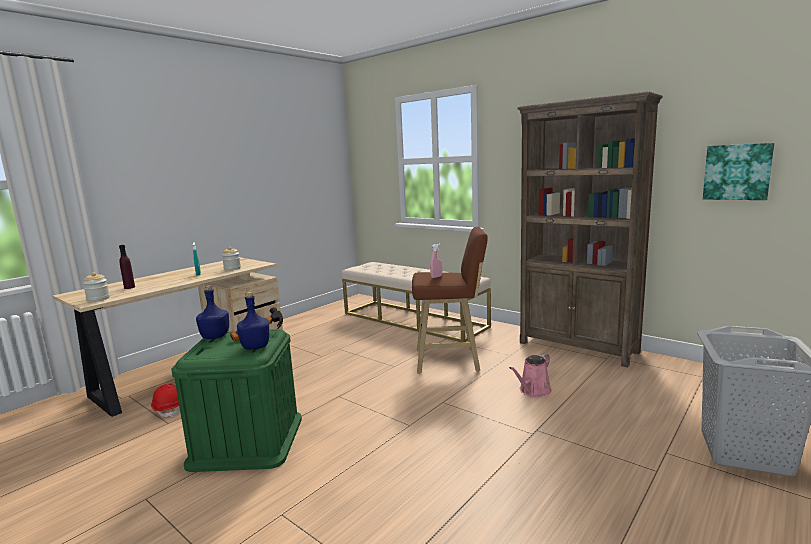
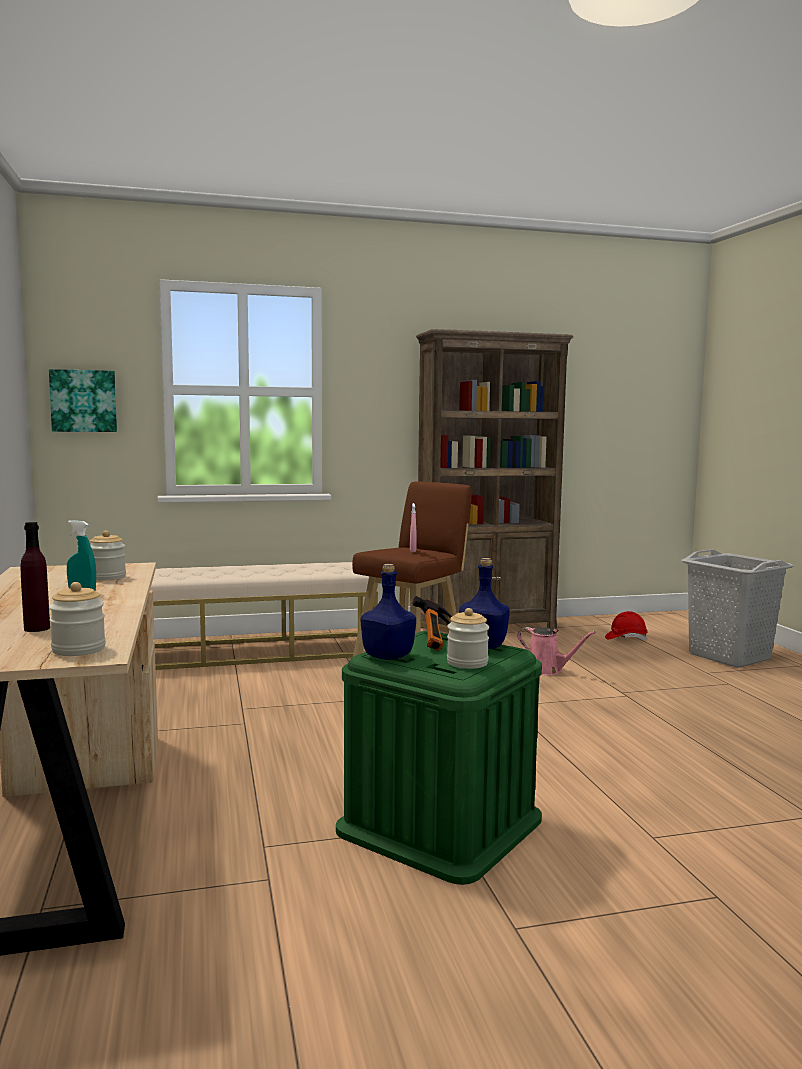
camera: 55 degrees left, 5 degrees down
red hard hat [151,384,180,417] -> red hard hat moved to [605,611,648,640]
pink watering can [509,354,552,397] -> pink watering can turned 45 degrees counterclockwise [517,627,596,675]
picture [703,143,774,200] -> picture moved to [49,369,117,432]
none -> jar [447,608,489,669]

